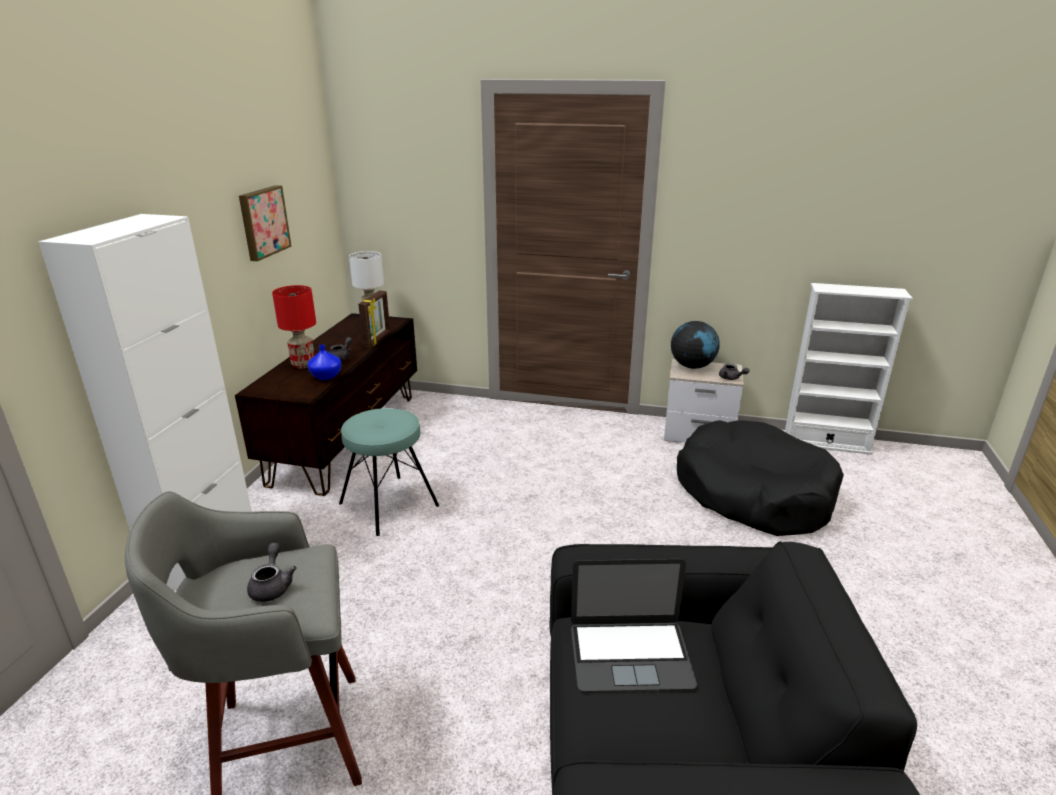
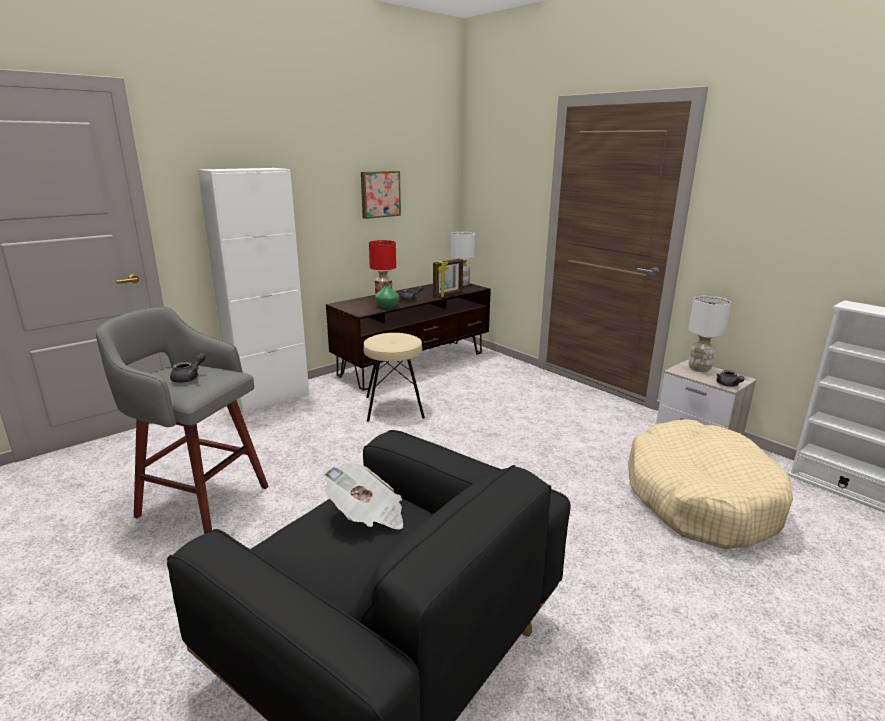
camera: 35 degrees right, 5 degrees down
blue vase [308,344,341,380] -> green vase [375,282,399,308]
turquoise stool [339,408,439,536] -> beige stool [363,333,425,422]
laptop [571,559,697,692] -> newspaper [323,464,403,530]
globe [671,321,720,369] -> white table lamp [688,296,731,372]
black dog bed [677,420,844,536] -> beige dog bed [628,419,793,549]

